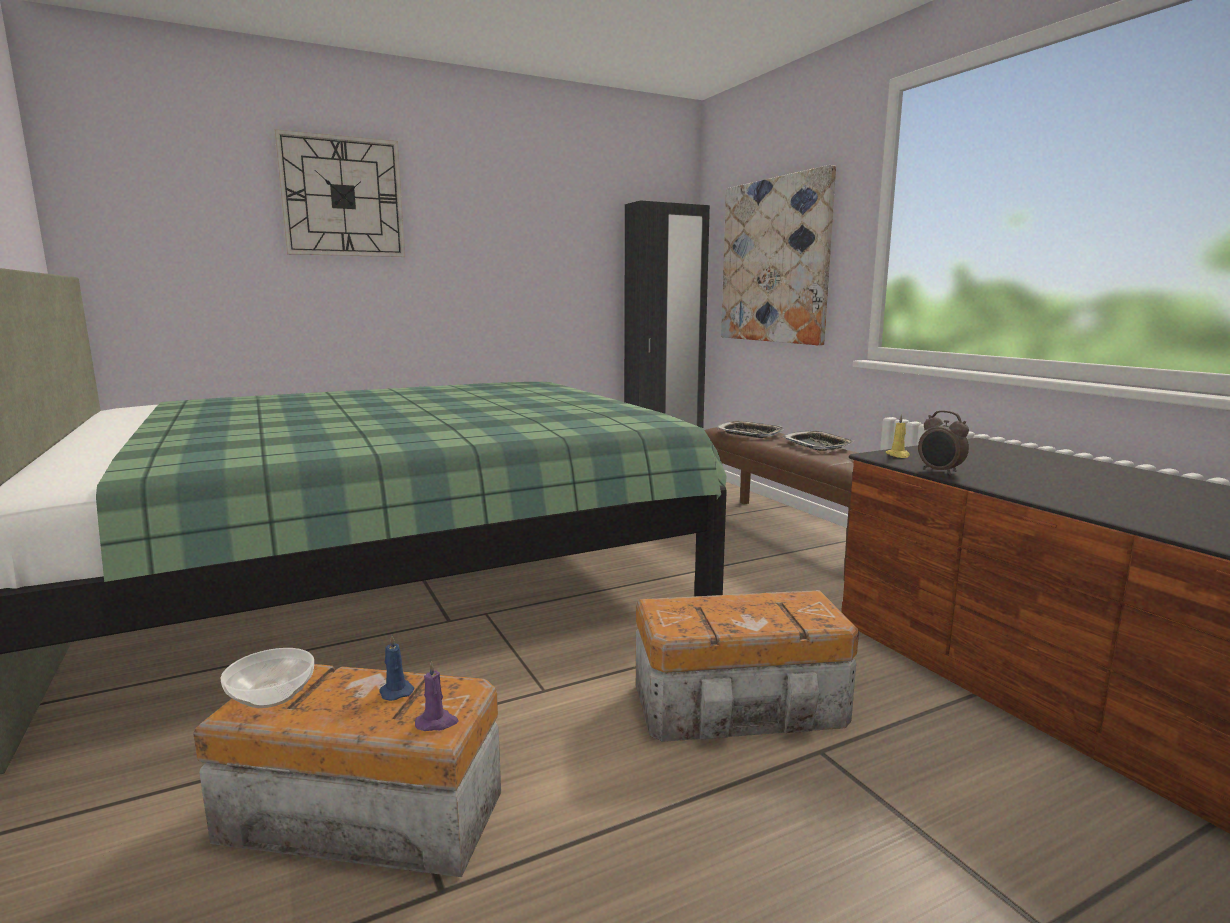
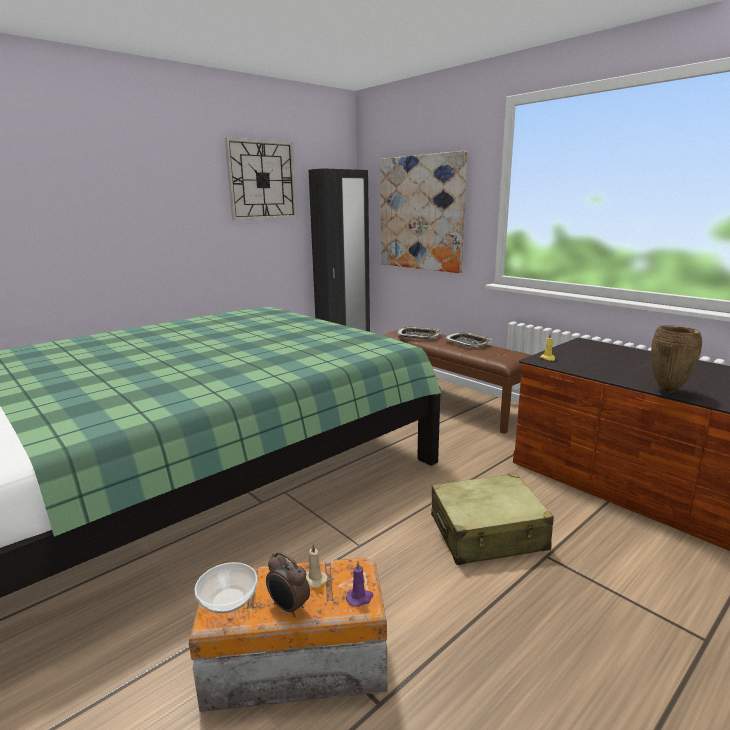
camera: 15 degrees left, 5 degrees up
wall clock [274,129,405,257] -> wall clock moved to [225,138,297,220]
blue candle [379,635,414,701] -> beige candle [306,544,328,588]
storage box [636,590,859,742] -> beige suitcase [431,473,554,565]
alarm clock [918,410,969,475] -> alarm clock moved to [266,552,310,617]
none -> brown vase [651,325,702,393]

